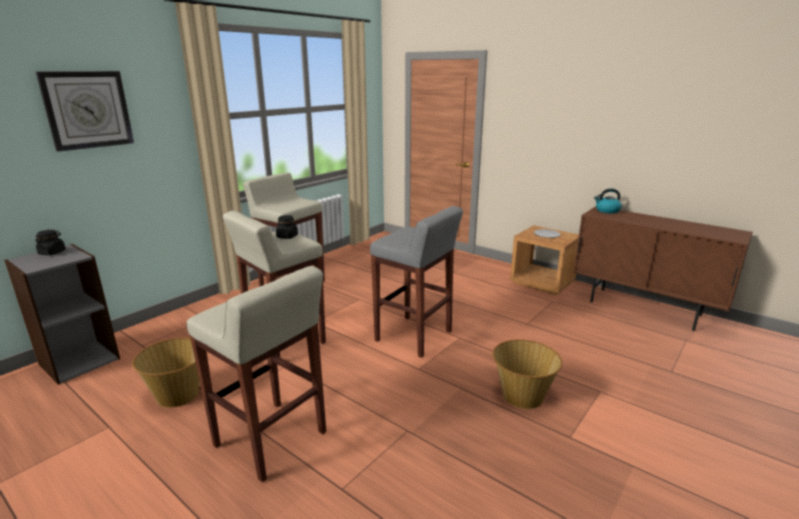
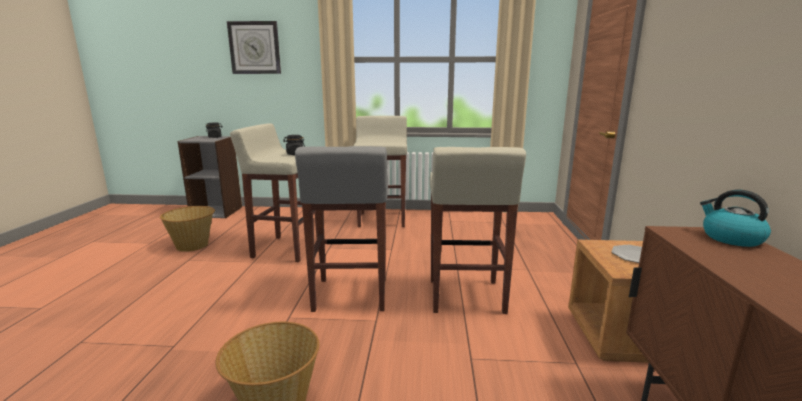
camera: 55 degrees right, 5 degrees down
beige stool [186,266,326,482] -> beige stool moved to [430,147,526,314]

